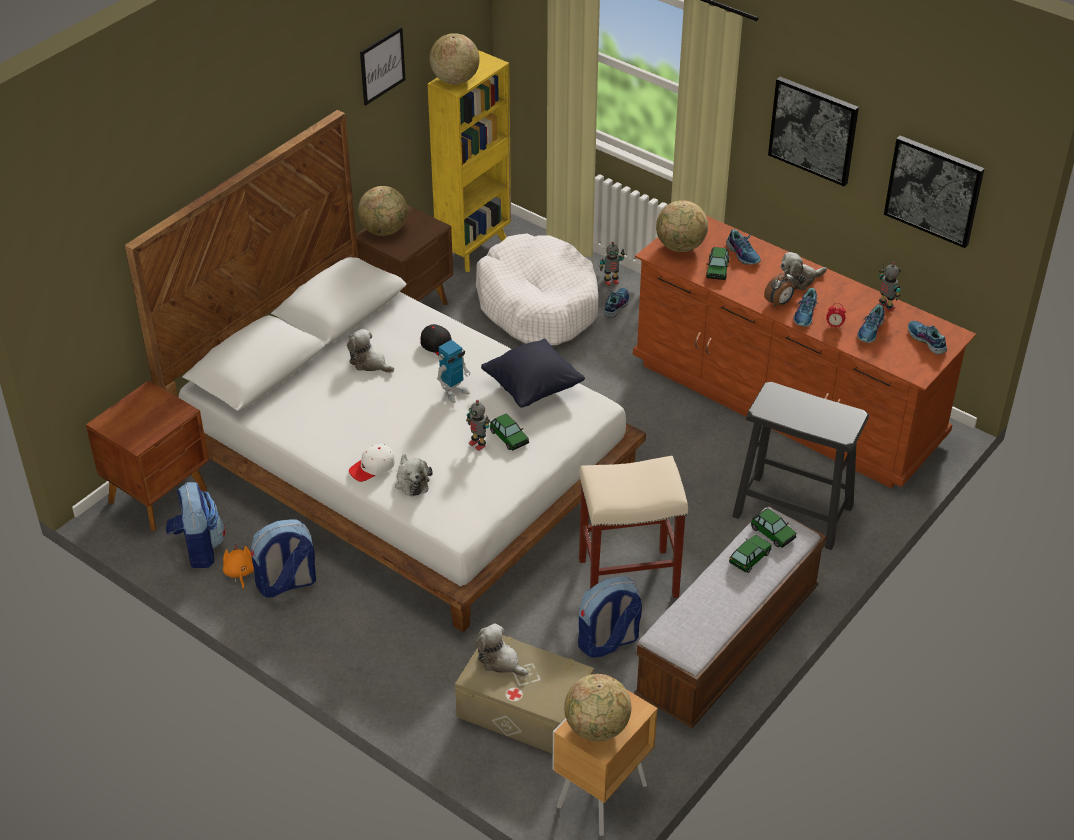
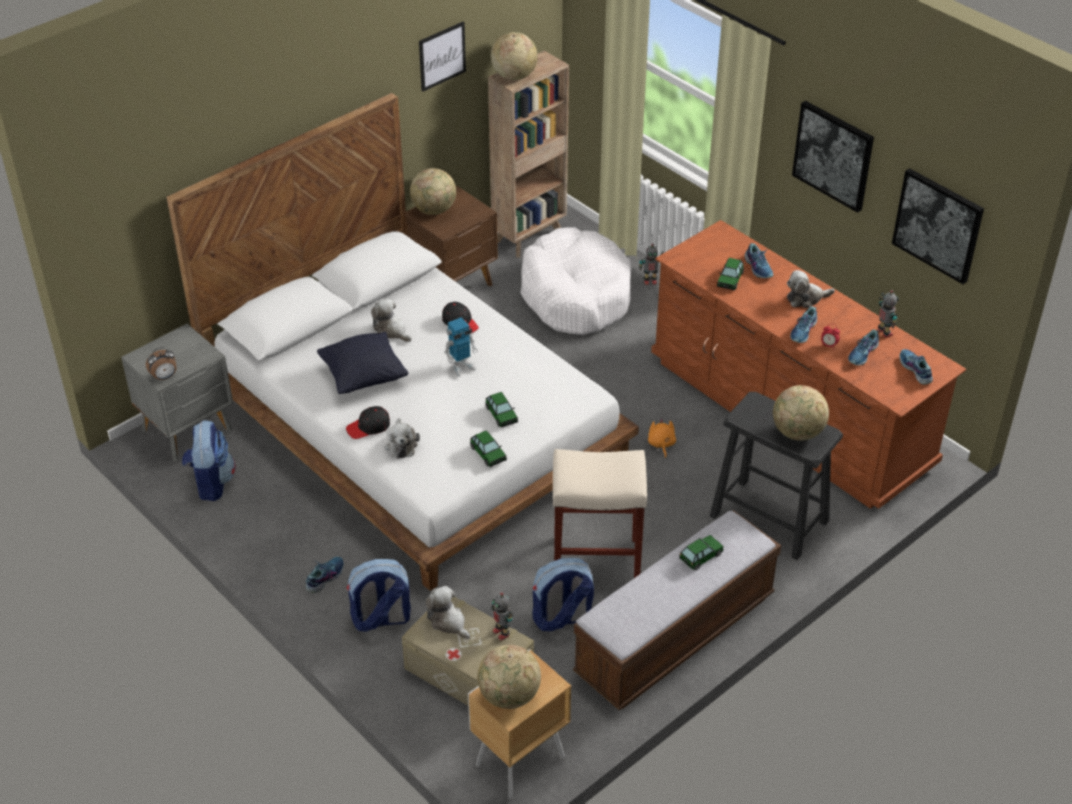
camera: 10 degrees right, 0 degrees up
brown nightstand [86,380,209,531] -> grey nightstand [121,324,233,462]
orange plush toy [223,544,254,590] -> orange plush toy moved to [648,418,676,459]
backpack [250,520,316,598] -> backpack moved to [347,559,411,632]
white cap [349,444,395,482] -> black cap [346,406,390,439]
yellow bookcase [428,50,511,272] -> brown bookcase [488,51,569,258]
toy robot [466,400,490,451] -> toy robot moved to [491,592,513,641]
black pillow [481,339,585,408] -> black pillow moved to [317,332,408,394]
shoe [604,288,629,318] -> shoe moved to [306,557,344,593]
globe [656,200,708,252] -> globe moved to [773,385,829,441]
toy car [751,508,796,548] -> toy car moved to [470,430,507,467]
alarm clock [764,270,795,307] -> alarm clock moved to [146,347,176,381]

